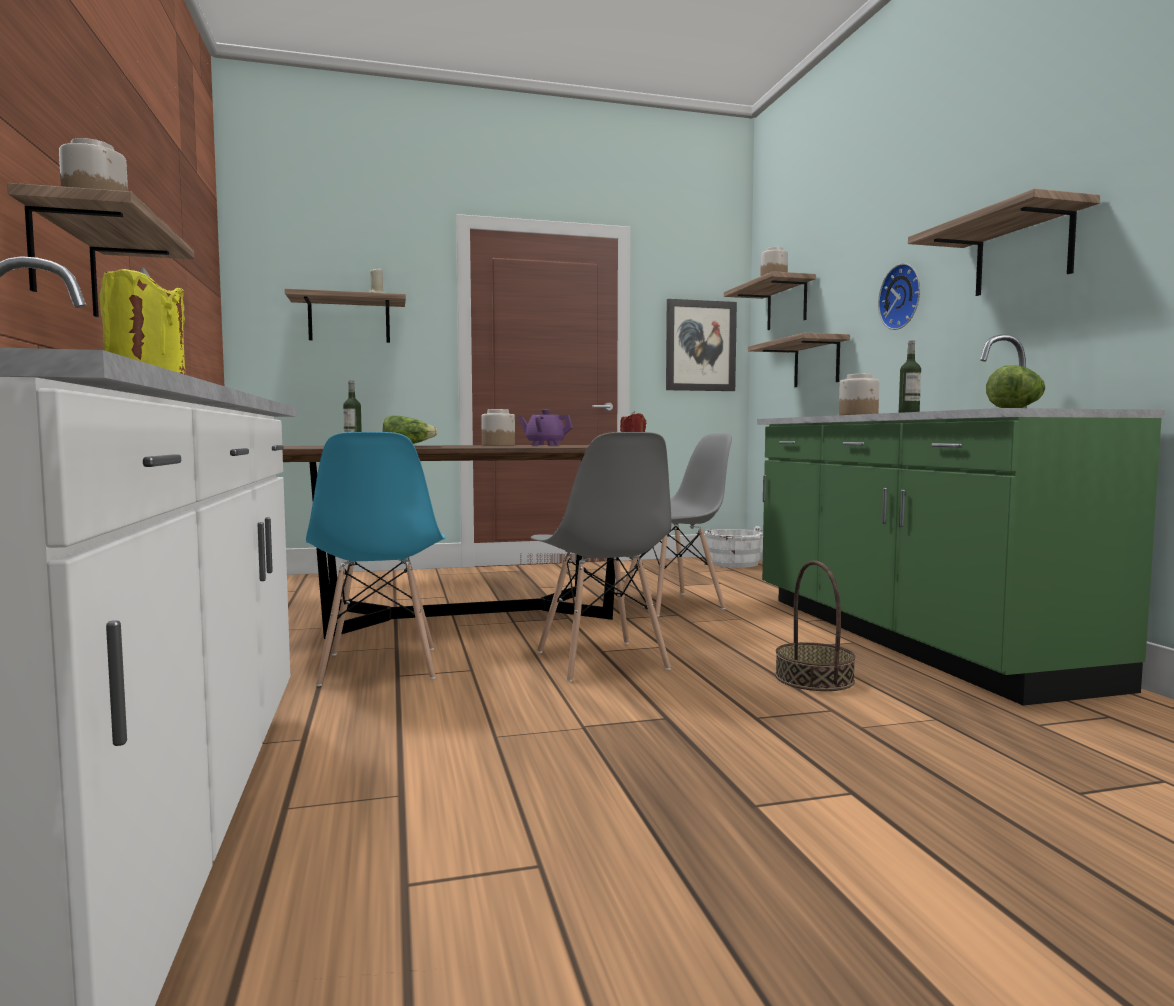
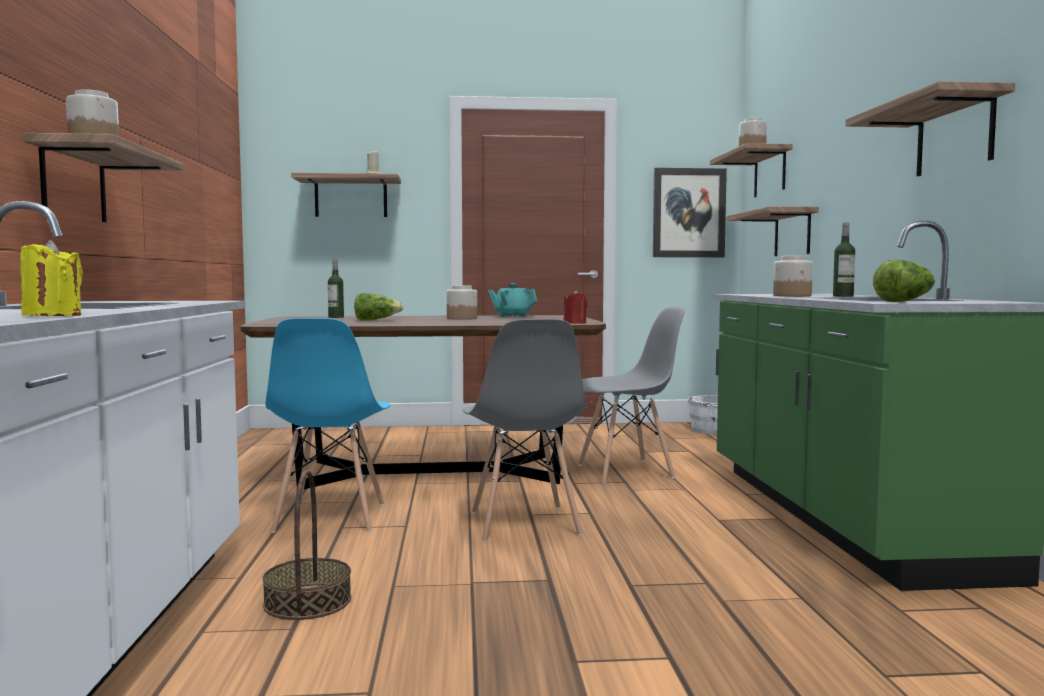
camera: 10 degrees right, 0 degrees up
purple teapot [518,410,573,445] -> turquoise teapot [488,283,537,317]
basket [775,560,856,691] -> basket moved to [262,470,351,620]
wall clock [878,263,920,330] -> none

